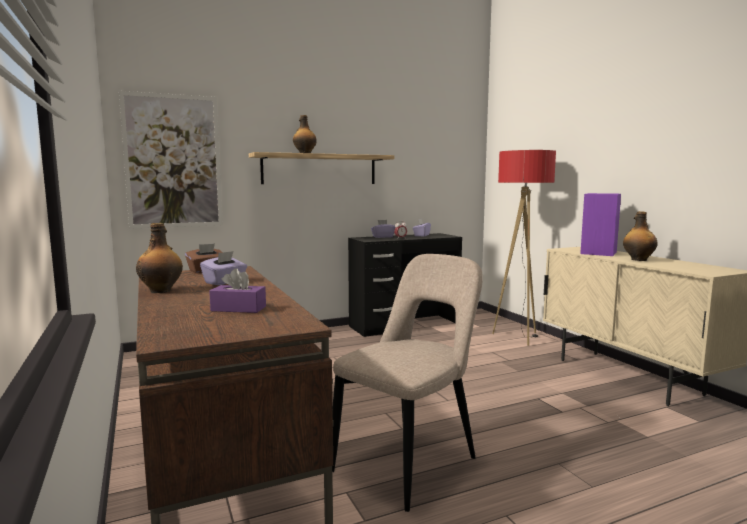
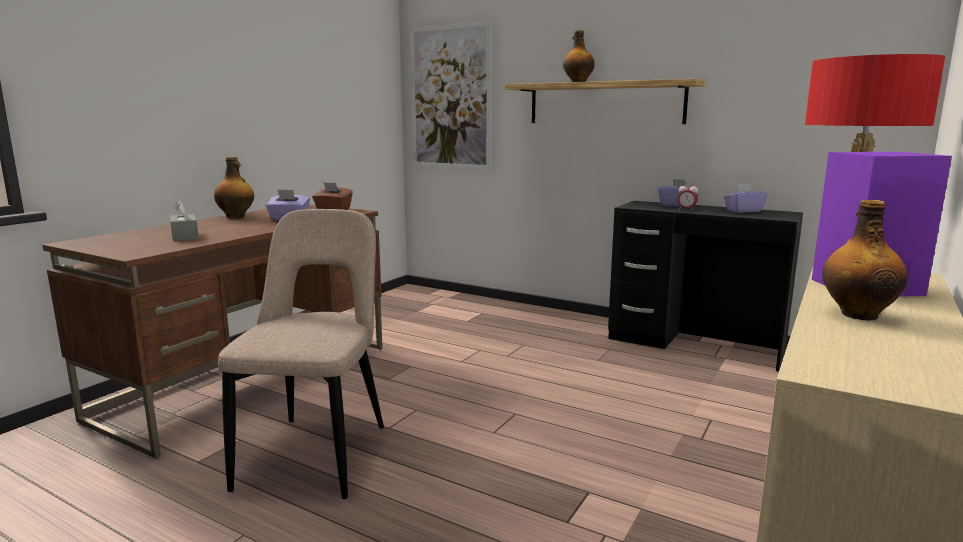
camera: 55 degrees right, 5 degrees up
purple tissue box [209,268,266,313] -> grey tissue box [170,200,199,241]
beige chair [332,254,483,512] -> beige chair turned 90 degrees counterclockwise [218,209,384,499]

